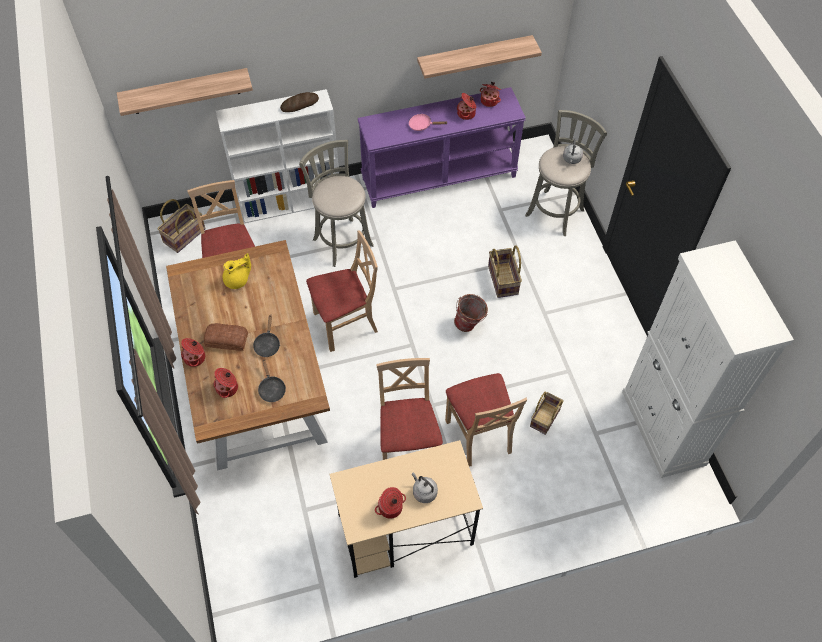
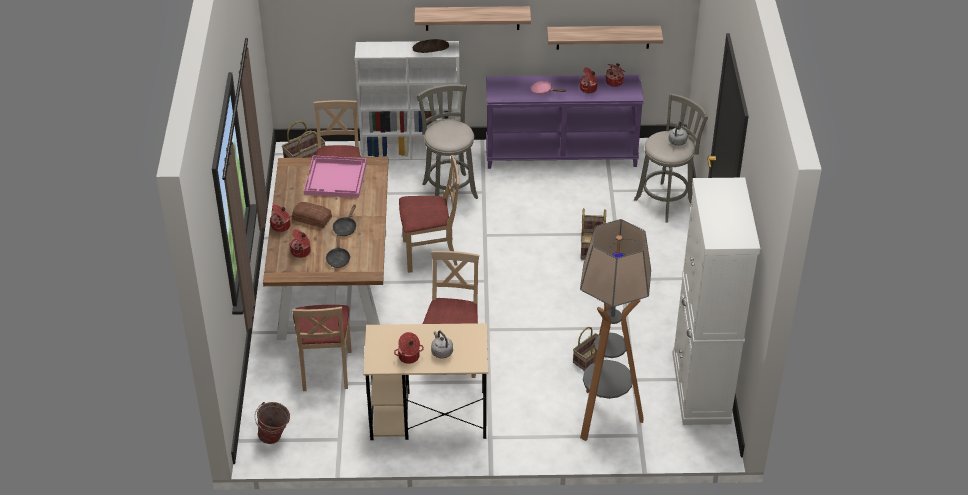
camera: 15 degrees right, 15 degrees down
shelf [117,68,253,116] -> shelf moved to [415,6,531,31]
yellow teapot [223,253,251,289] -> pink tray [304,155,367,198]
beige chair [445,373,527,467] -> beige chair moved to [292,305,352,391]
bucket [454,294,488,332] -> bucket moved to [255,402,290,444]
none -> floor lamp [580,219,651,441]

